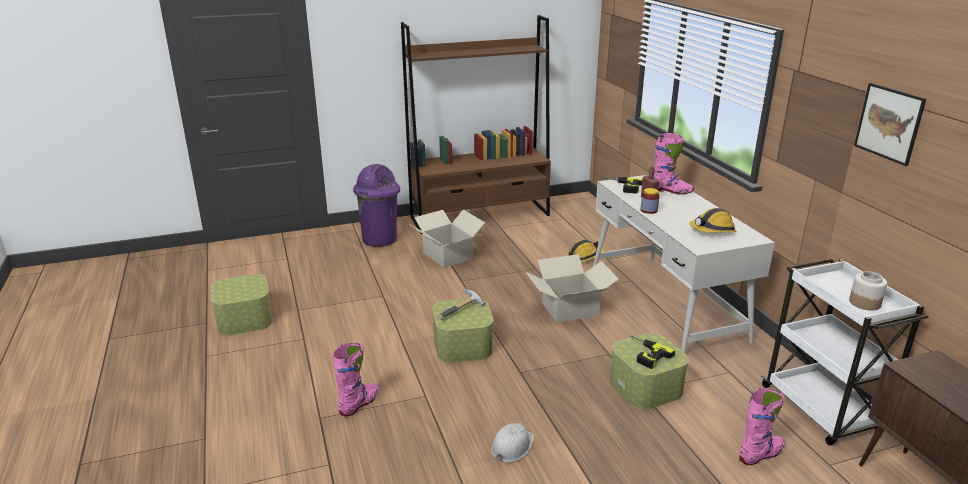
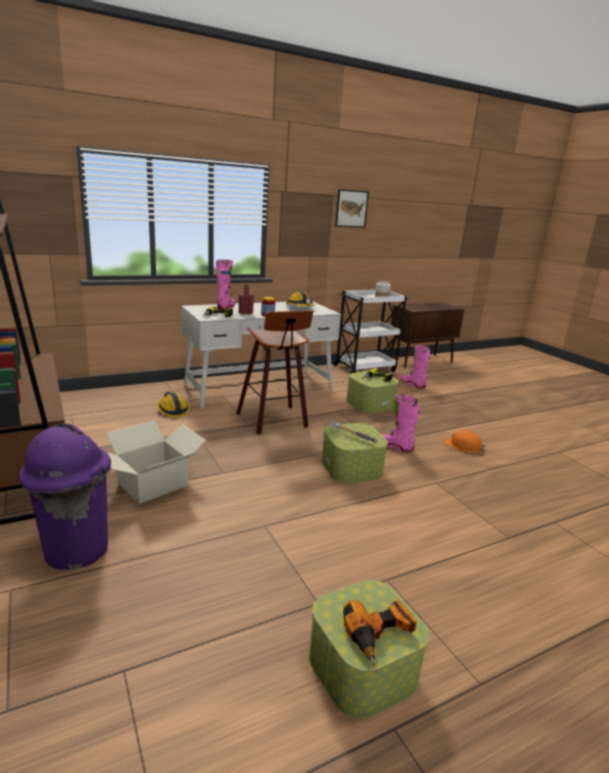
camera: 100 degrees left, 5 degrees down
pink boot [334,343,380,416] -> pink boot moved to [382,395,420,452]
white hard hat [491,423,534,462] -> orange hard hat [445,430,486,453]
cardboard box [526,254,619,323] -> stool [236,310,313,434]
none -> power drill [343,600,417,672]

